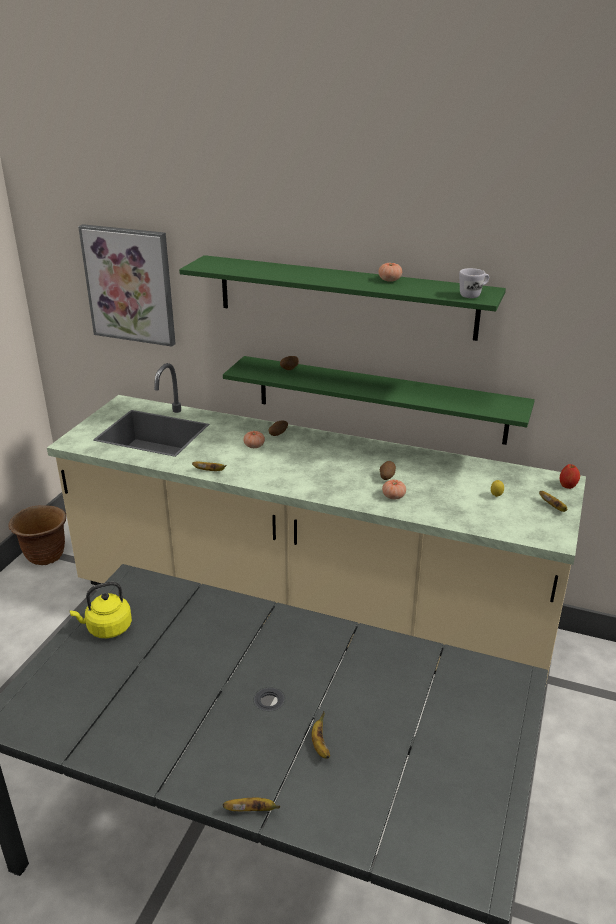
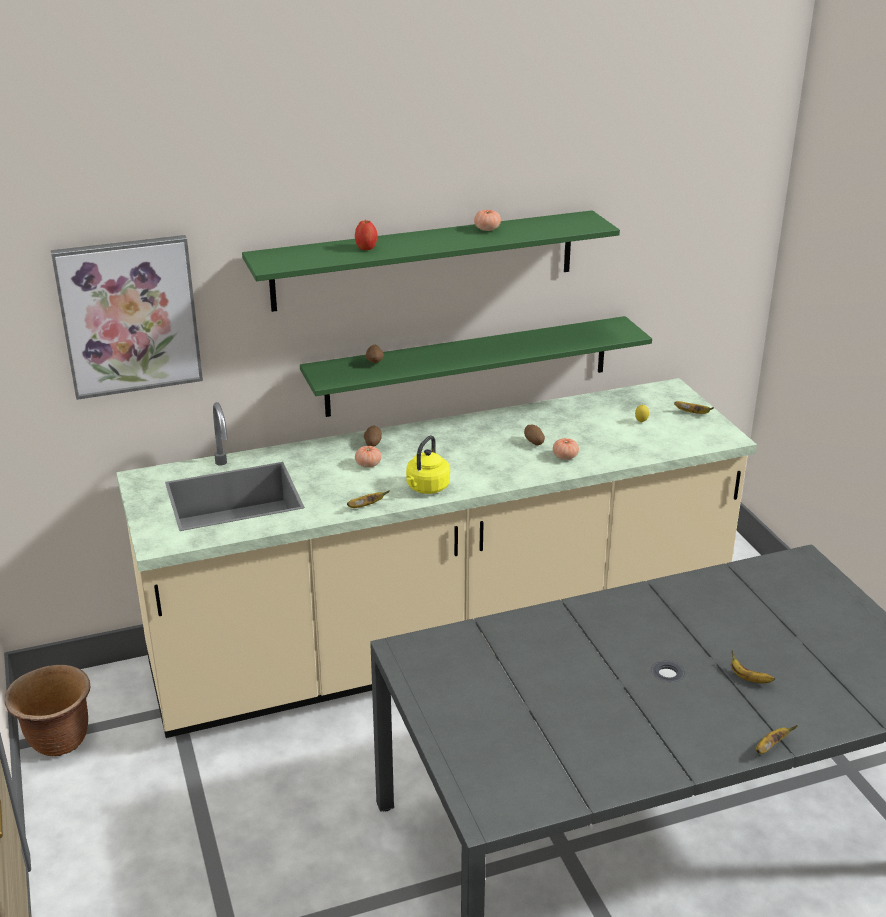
camera: 40 degrees left, 0 degrees up
yellow kettle [70,582,132,638] -> yellow kettle moved to [406,435,450,494]
white mug [459,268,489,298] -> none
apple [560,464,580,489] -> apple moved to [355,220,378,250]

